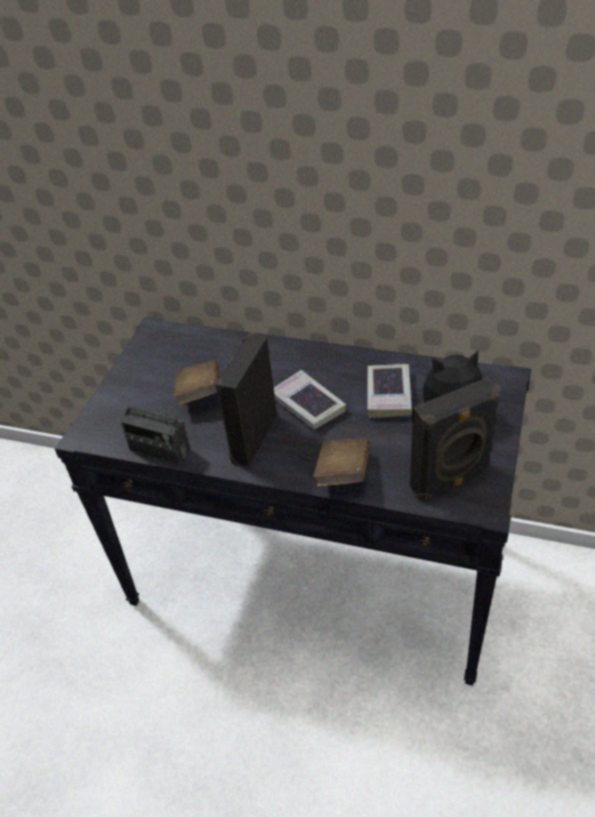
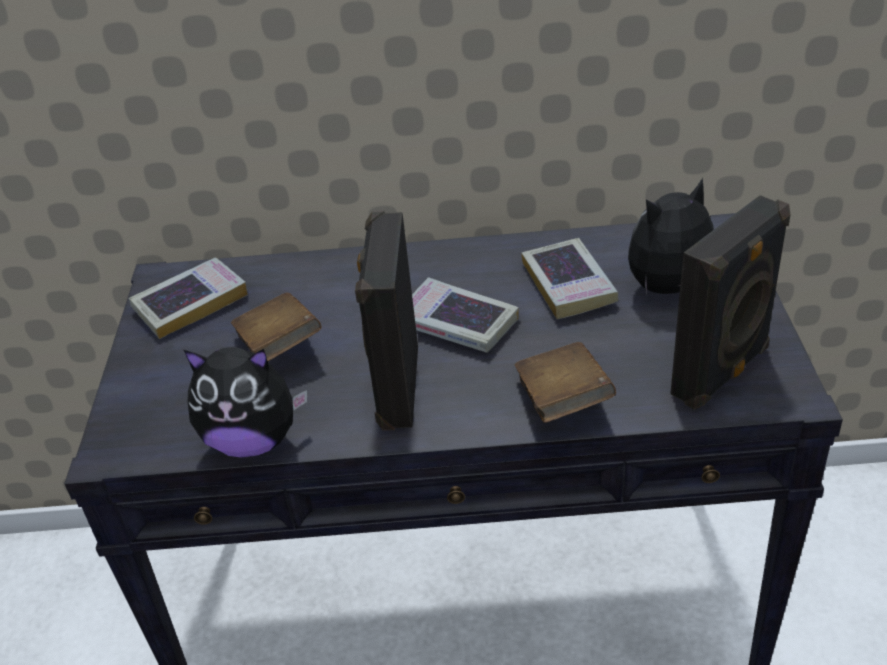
camera: 20 degrees left, 5 degrees down
radio [121,397,190,465] -> plush toy [184,347,307,458]
none -> book [129,257,248,339]

